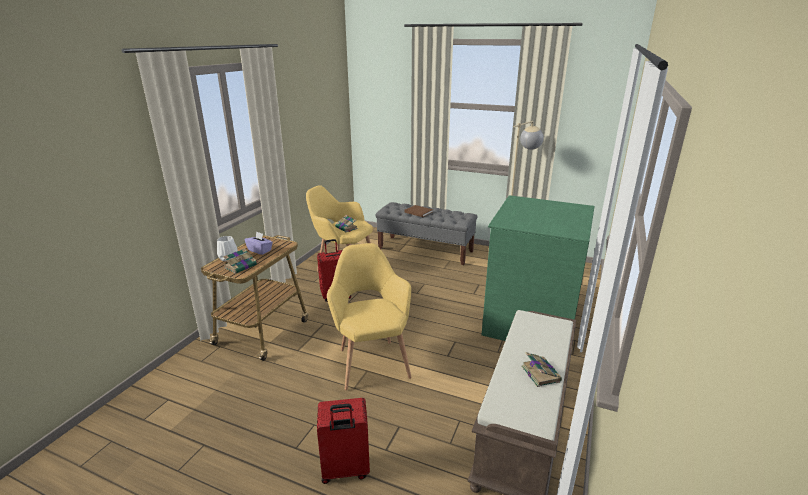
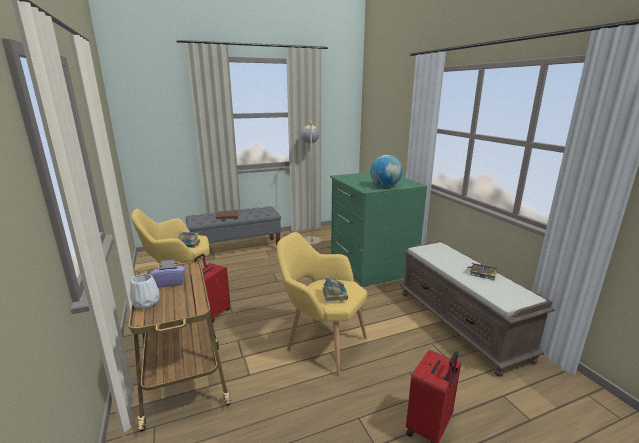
camera: 45 degrees left, 5 degrees down
book [223,248,258,274] -> book moved to [322,276,348,302]
none -> globe [370,155,403,187]

